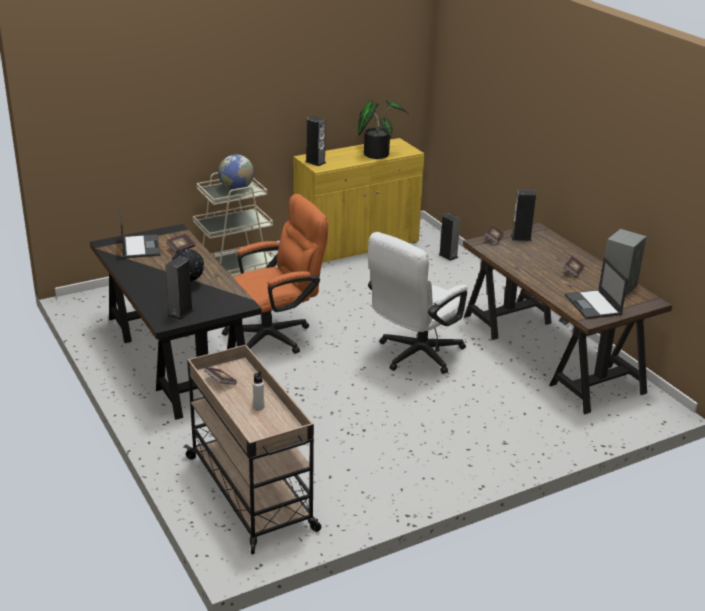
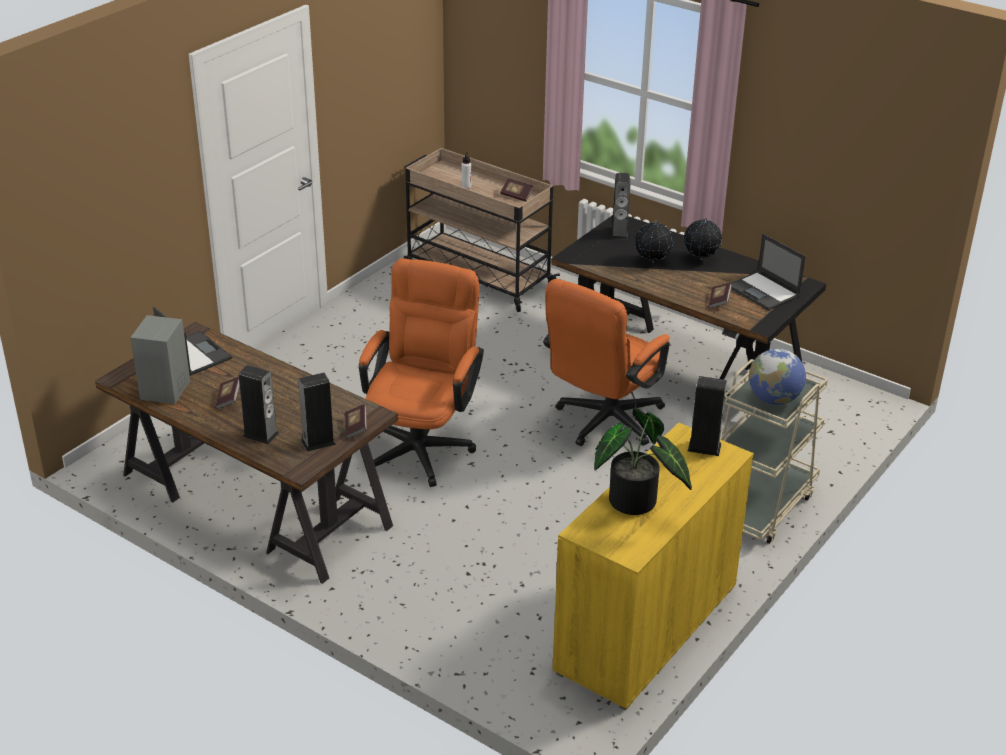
camera: 155 degrees right, 5 degrees up
white office chair [368,232,467,374] -> orange office chair [359,258,484,487]
speaker [438,213,460,261] -> speaker moved to [239,365,279,444]
none -> globe [684,218,722,260]

